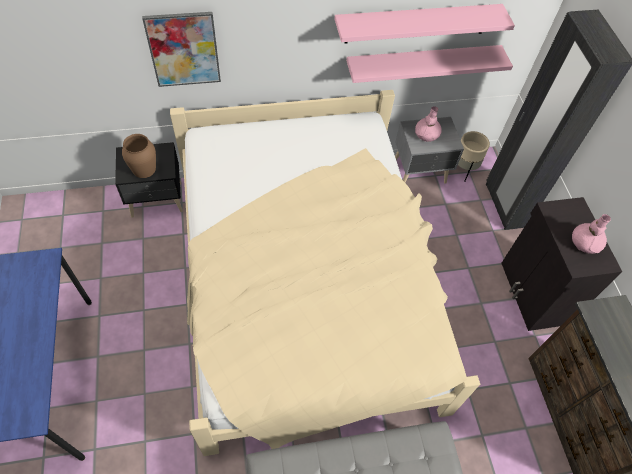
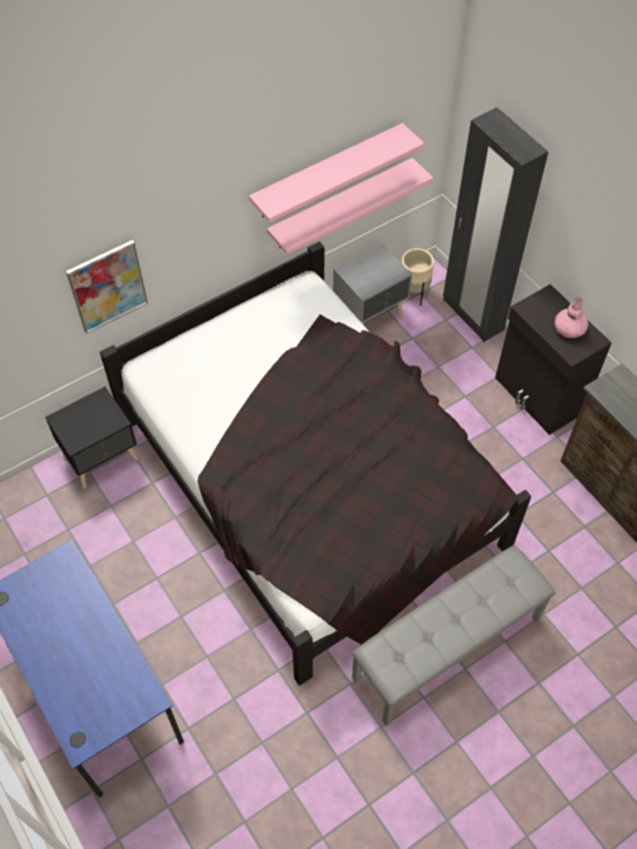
camera: 20 degrees left, 0 degrees up
brown vase [122,134,156,178] -> none
beige bed [170,90,480,456] -> black bed [100,242,531,685]
pink vase [415,106,442,142] -> none

